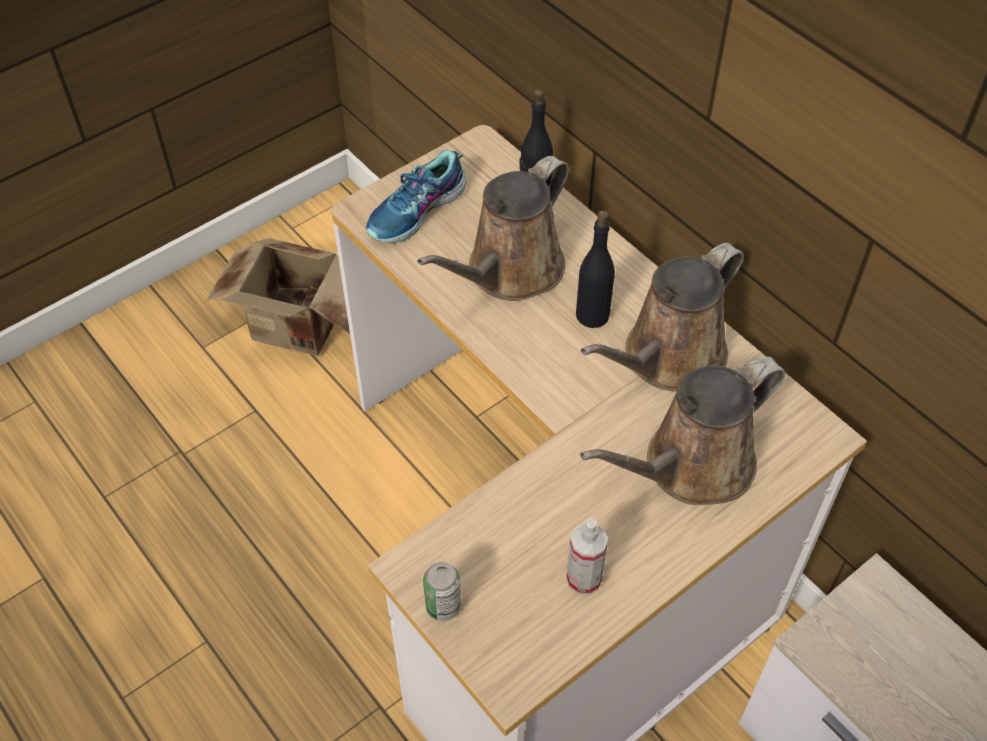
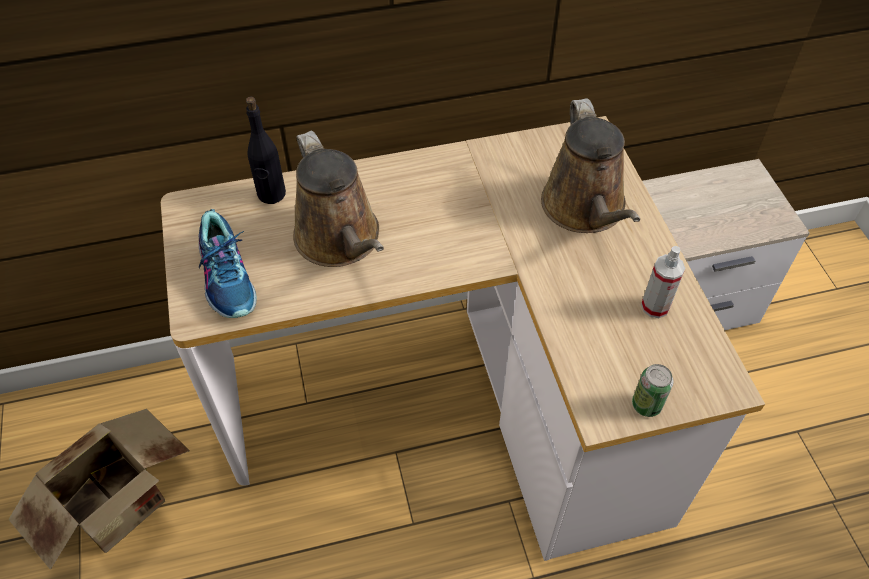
camera: 65 degrees left, 0 degrees up
black bottle [576,211,615,328] -> none
brown watering can [581,243,744,391] -> none

